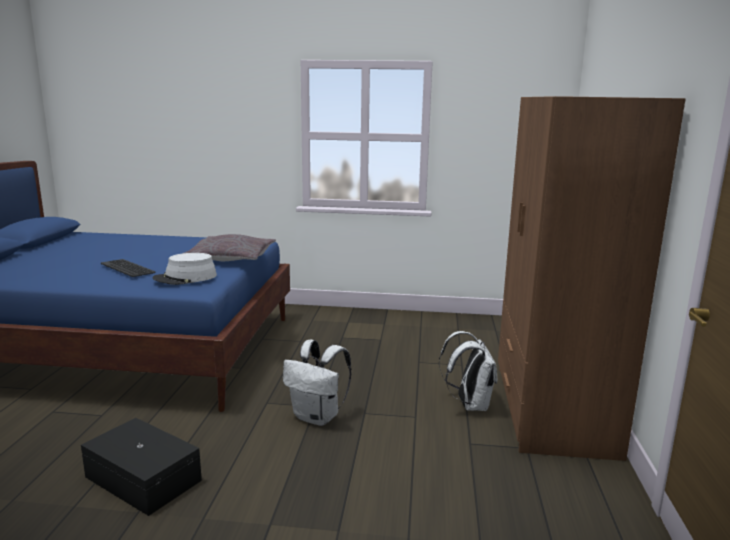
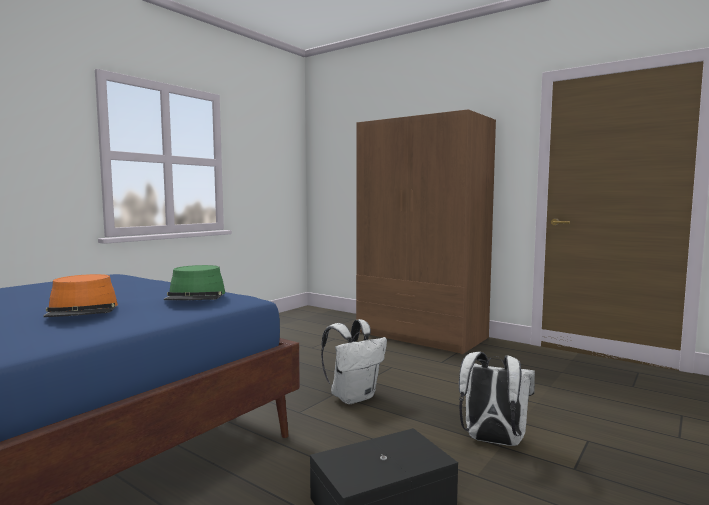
camera: 60 degrees left, 10 degrees down
keyboard [101,259,156,277] -> orange hat [43,274,118,317]
grey hat [153,253,217,285] -> green hat [164,265,225,300]
grey pillow [184,234,276,261] -> none
white backpack [439,331,497,411] -> white backpack moved to [459,352,535,446]

